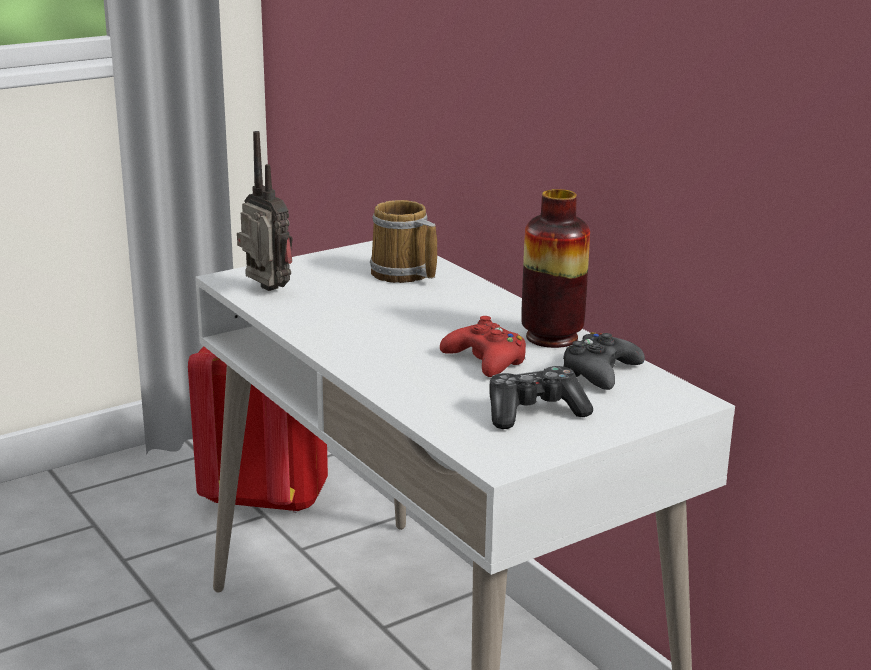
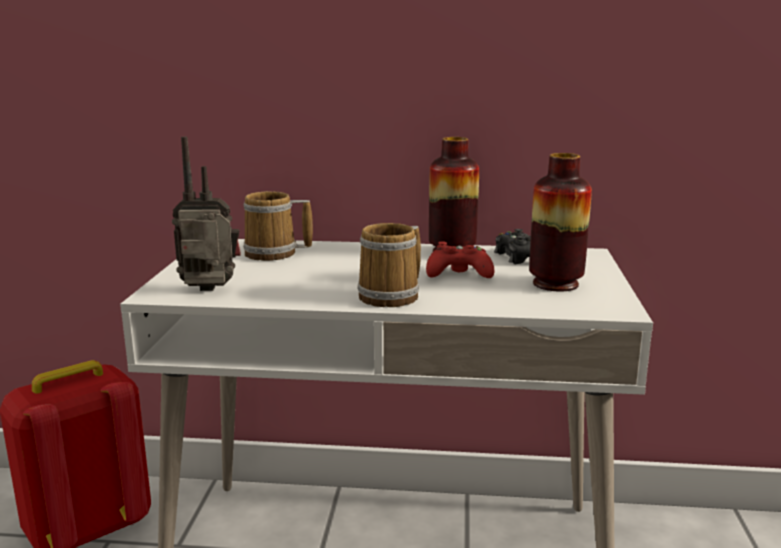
camera: 50 degrees left, 5 degrees down
game controller [489,366,593,429] -> vase [529,153,592,292]
none -> mug [357,223,421,307]

